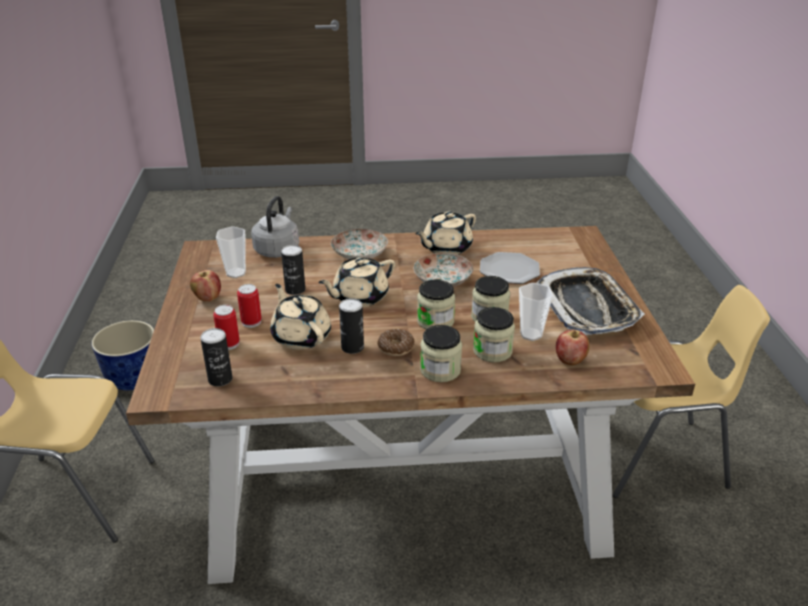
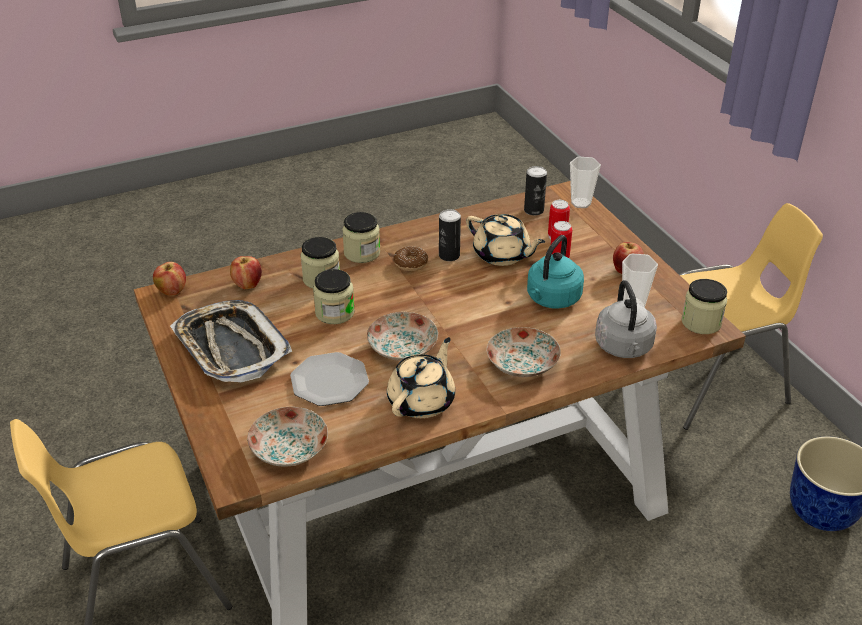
camera: 160 degrees right, 5 degrees up
can [281,245,305,295] -> turquoise kettle [527,235,584,309]
beige teapot [318,257,395,307] -> none
jar [417,280,455,329] -> jar moved to [681,279,727,334]
cup [519,283,553,341] -> cup moved to [570,157,601,208]
none -> apple [153,262,186,296]
none -> plate [247,407,328,466]

